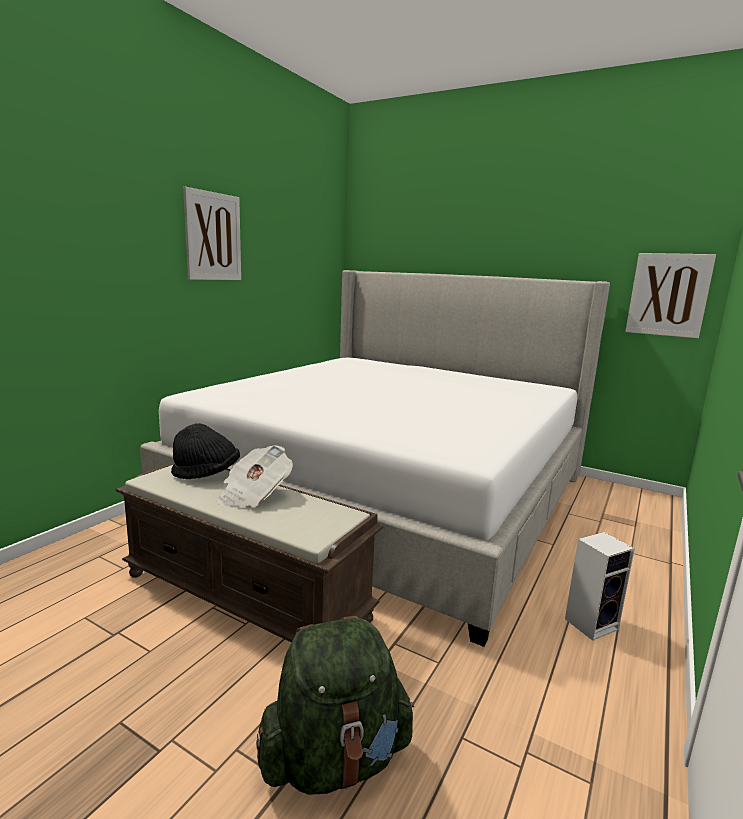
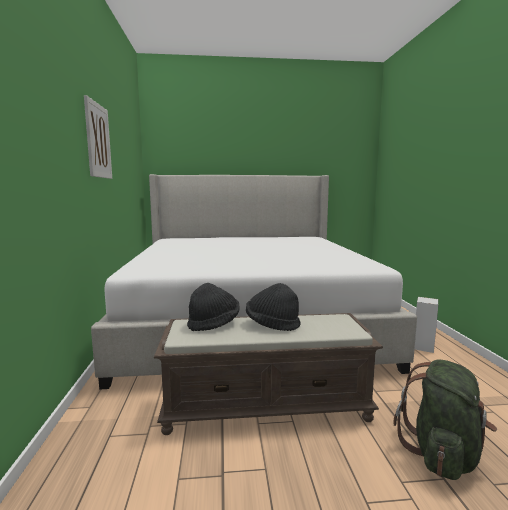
camera: 35 degrees left, 5 degrees down
newspaper [216,445,293,507] -> black hat [246,283,301,331]
picture [625,253,716,338] -> none

